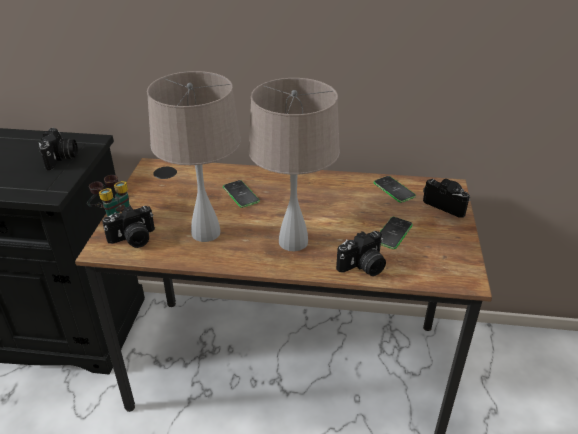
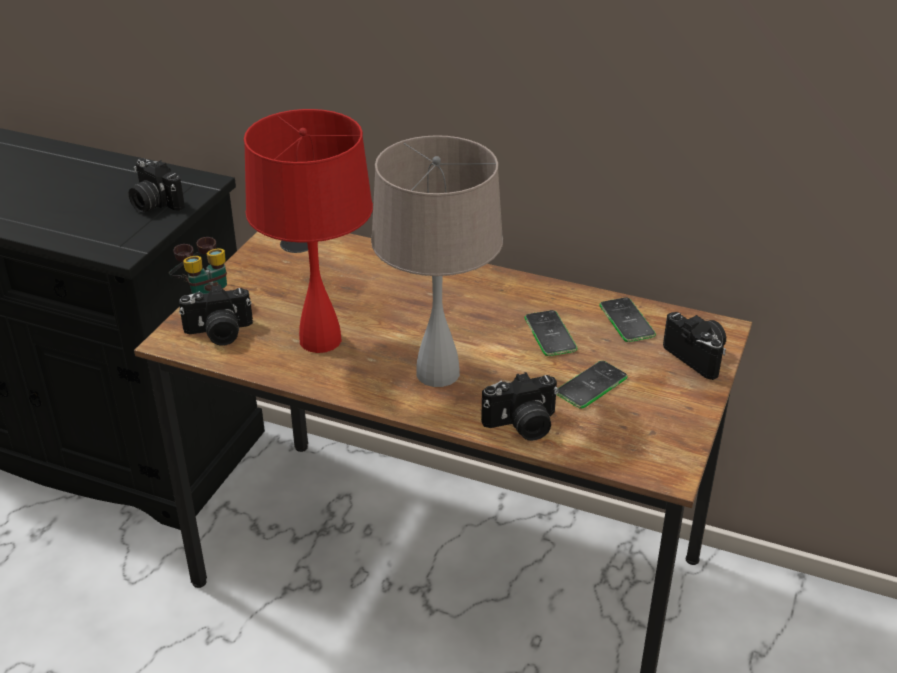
camera: 15 degrees right, 0 degrees up
camera [39,128,78,170] -> camera turned 120 degrees clockwise [129,158,185,213]
beige table lamp [147,71,241,242] -> red table lamp [244,109,373,353]
phone [223,180,260,208] -> phone moved to [525,310,577,356]

